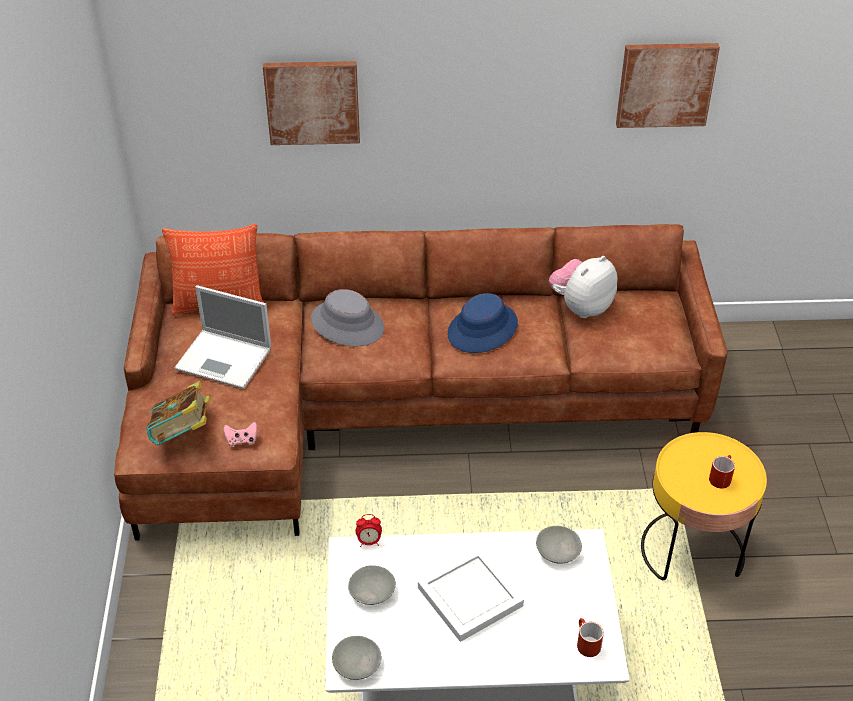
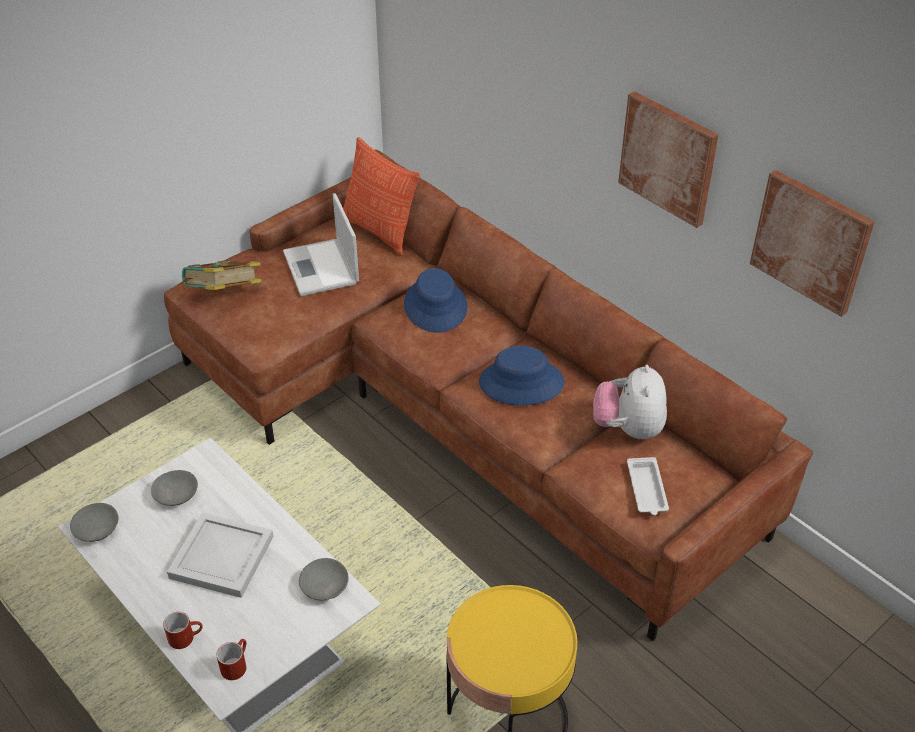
camera: 50 degrees right, 0 degrees up
pink game controller [224,422,257,447] -> none
picture [263,61,360,145] -> picture moved to [618,91,719,228]
grey hat [311,289,384,346] -> blue hat [404,268,468,333]
alarm clock [356,514,382,547] -> none
plush toy [549,256,617,318] -> plush toy turned 90 degrees counterclockwise [593,365,667,439]
red mug [709,455,735,488] -> red mug moved to [163,612,203,649]
none -> white tray [627,457,669,515]

